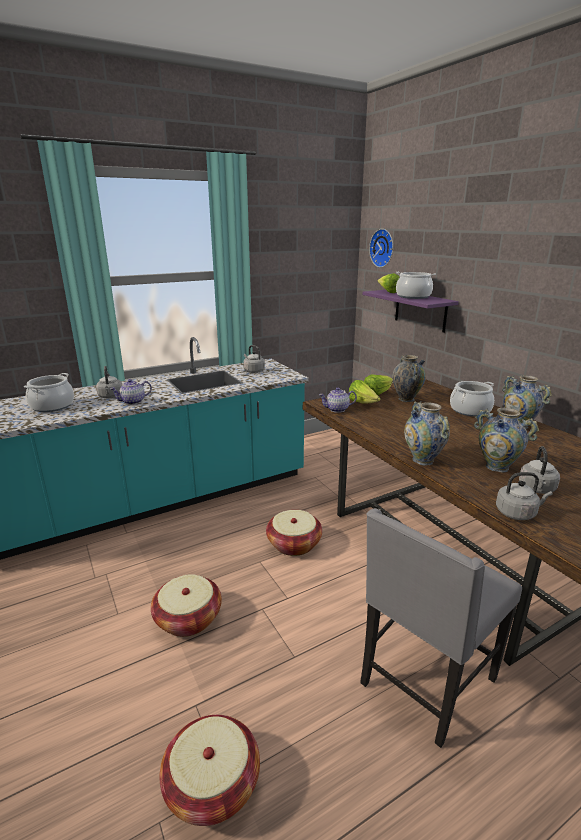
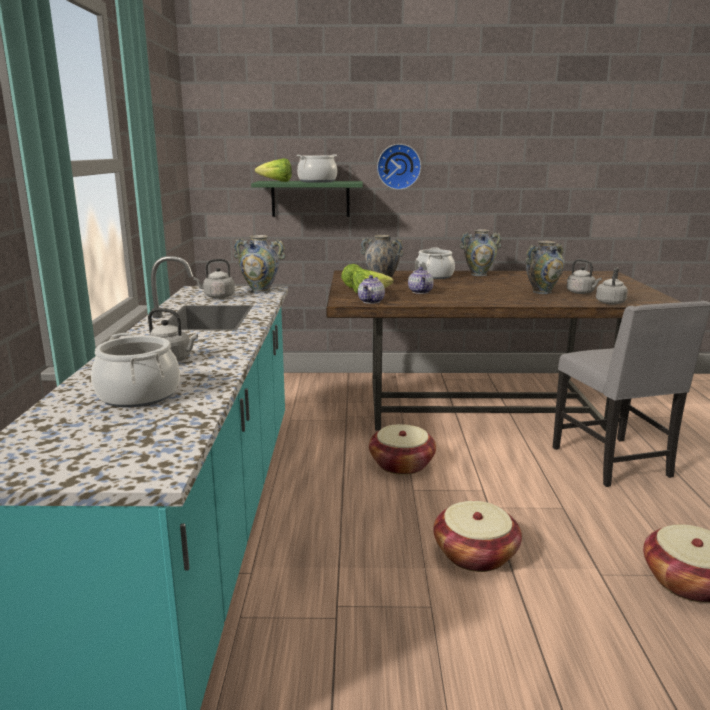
camera: 60 degrees left, 5 degrees down
teapot [110,379,152,405] -> teapot moved to [408,267,434,294]
purple shelf [363,290,459,333] -> green shelf [251,181,363,217]
wall clock [369,229,393,268] -> wall clock moved to [377,144,421,190]
vase [404,401,450,466] -> vase moved to [234,235,285,293]

